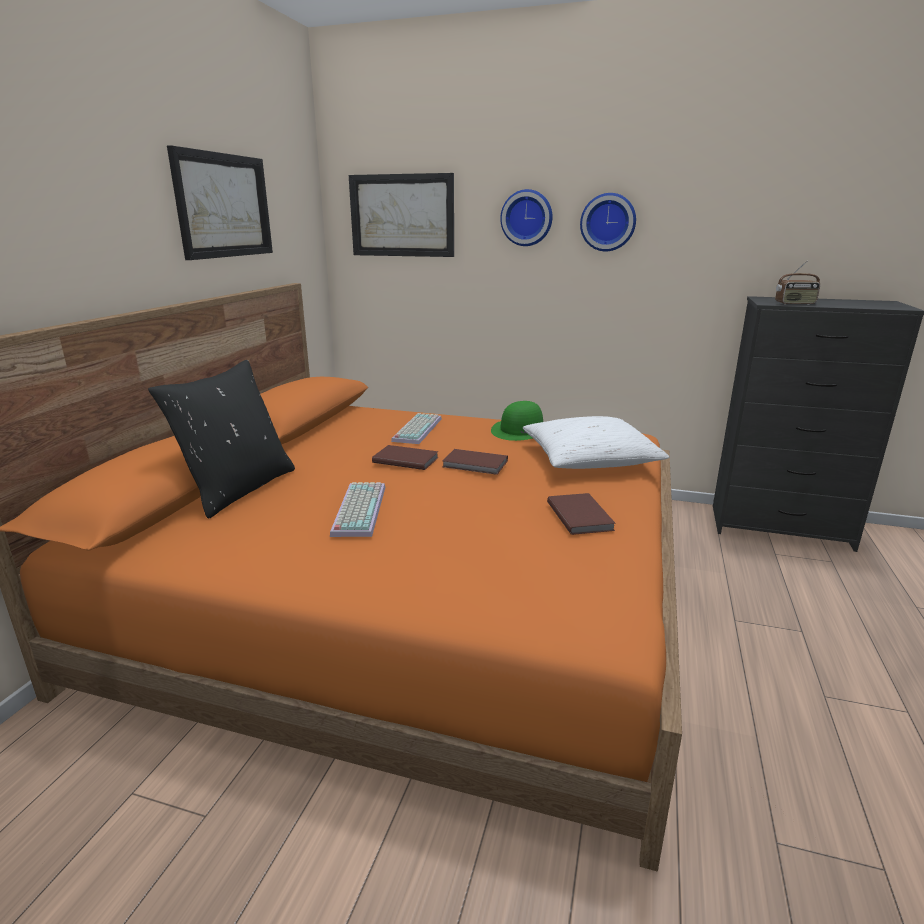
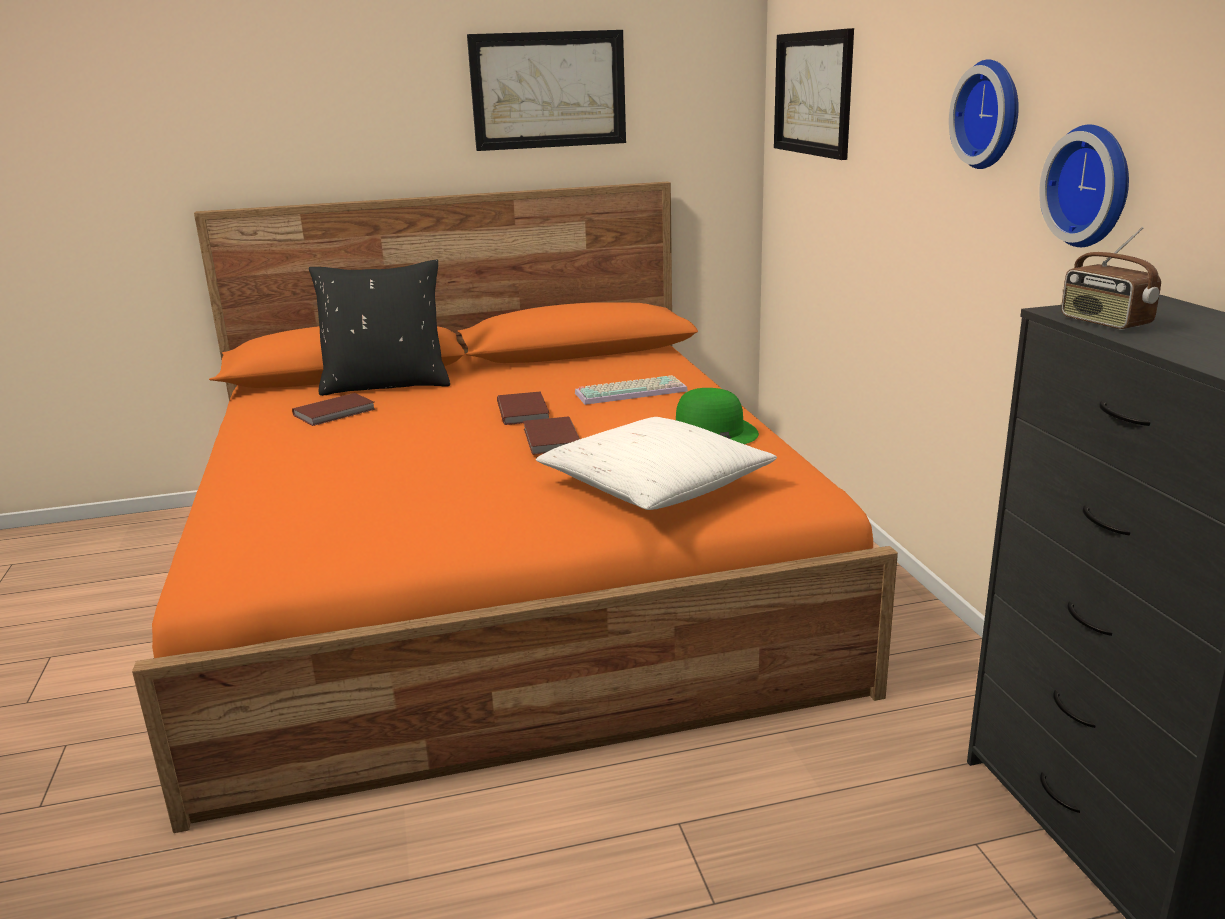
camera: 60 degrees right, 0 degrees up
keyboard [330,482,385,537] -> none
wall clock [500,189,552,246] -> wall clock moved to [1039,124,1129,247]
brown book [547,493,616,535] -> brown book moved to [292,393,375,426]

